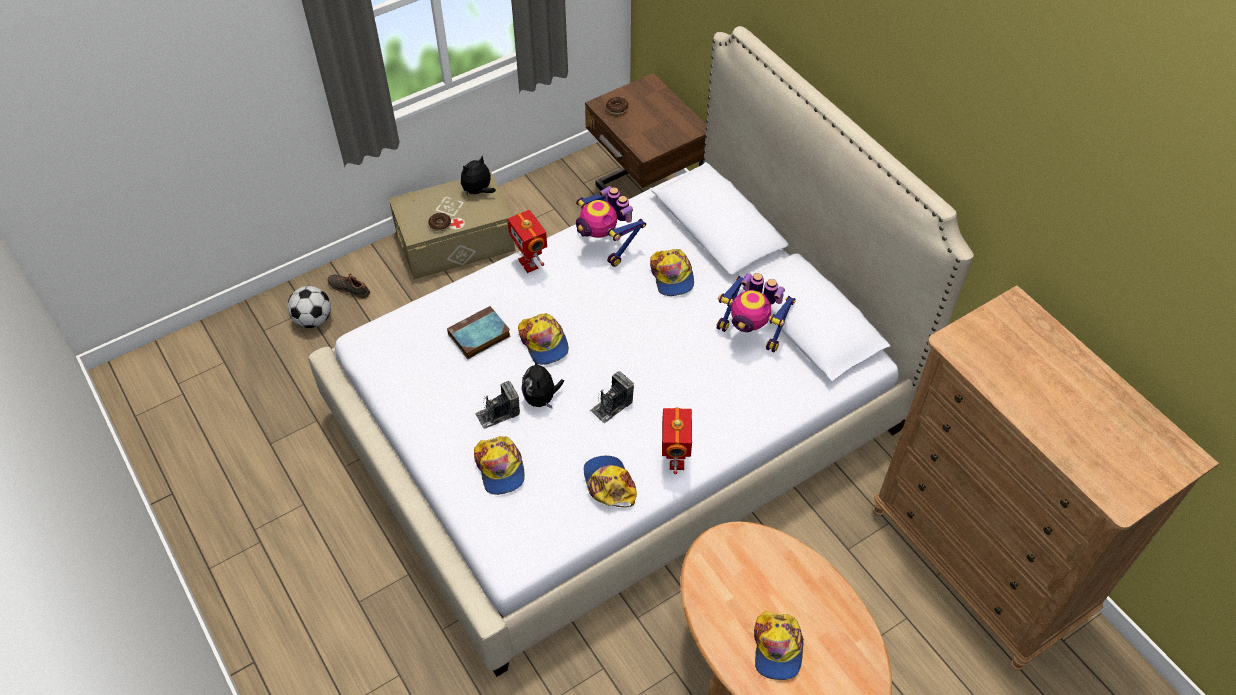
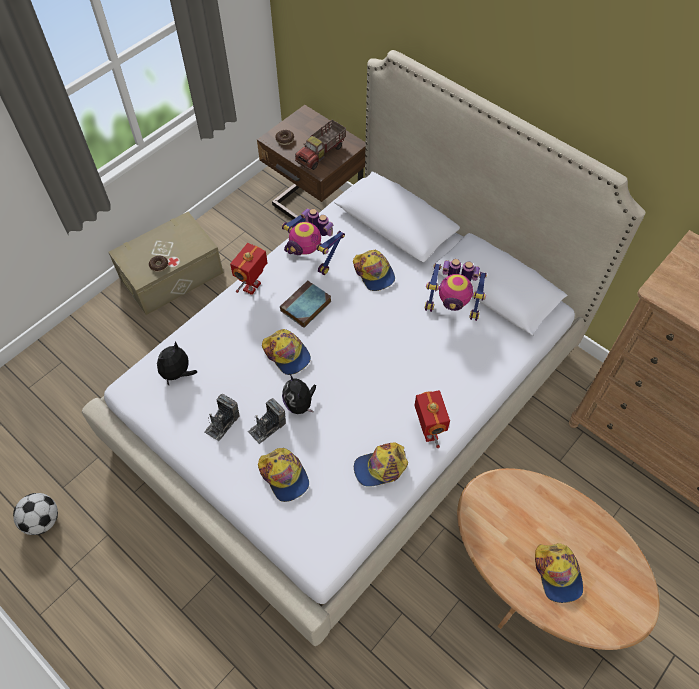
camera: 15 degrees left, 5 degrees up
football [287,286,331,328] -> football moved to [13,493,58,535]
black shoe [328,273,370,299] -> none
book [447,306,511,359] -> book moved to [280,281,331,328]
plush toy [461,155,496,196] -> plush toy moved to [157,341,197,385]
toy robot [508,210,547,273] -> toy robot turned 75 degrees clockwise [230,243,268,295]
cap [584,456,637,507] -> cap turned 75 degrees counterclockwise [354,442,408,487]
camera [590,371,634,423] -> camera moved to [204,394,239,441]
none -> toy truck [295,120,346,170]

